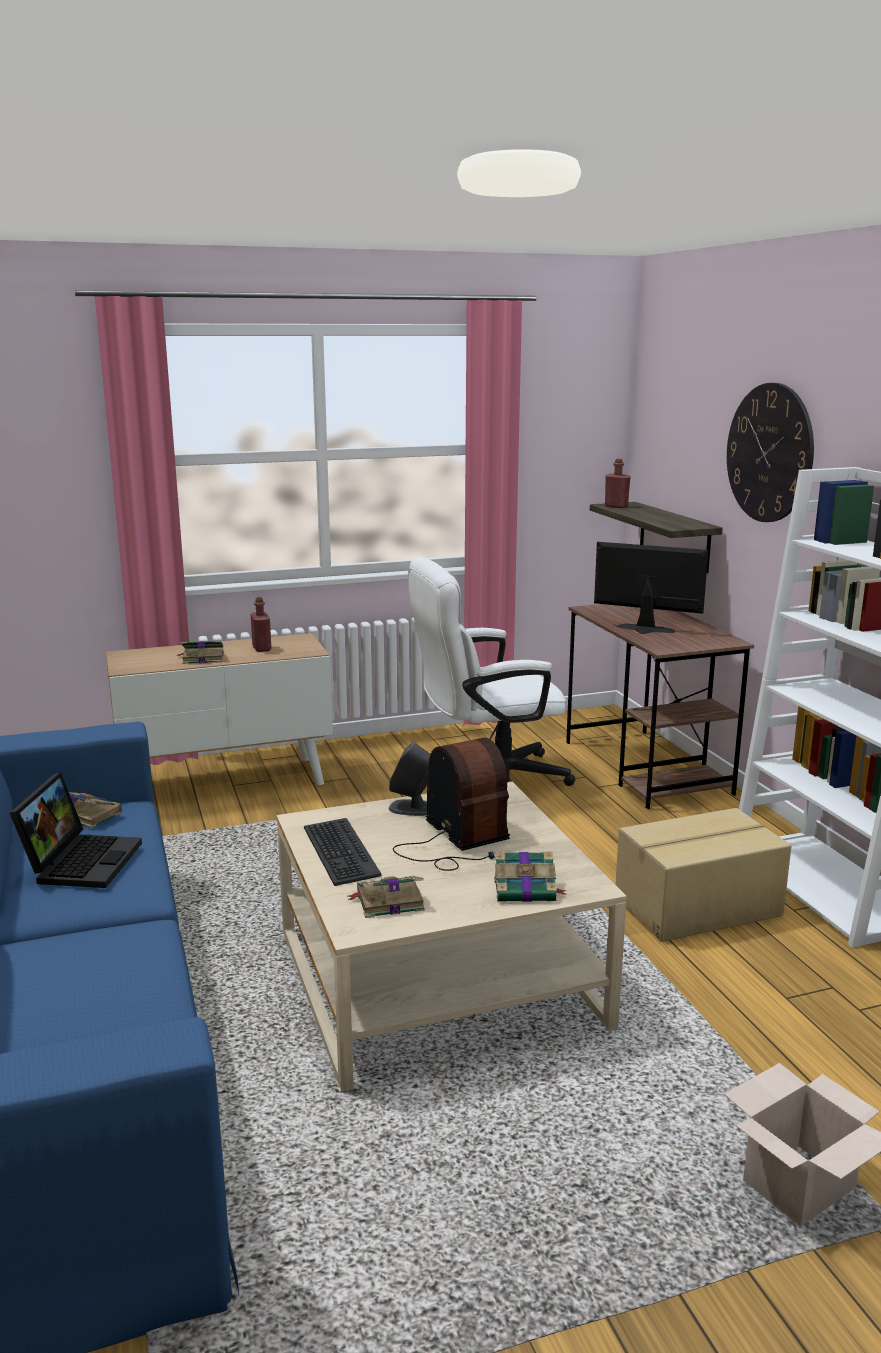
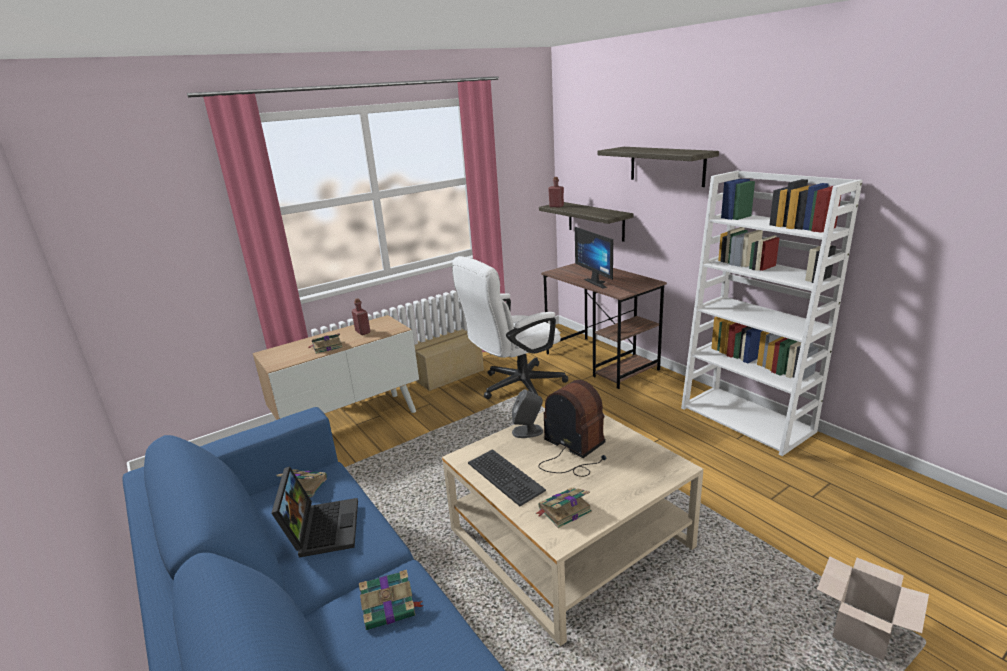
camera: 15 degrees left, 5 degrees up
book [494,852,567,902] -> book moved to [359,570,424,630]
monitor [594,542,708,634] -> monitor turned 120 degrees counterclockwise [575,227,613,288]
cardboard box [615,808,791,942] -> cardboard box moved to [415,328,484,391]
wall clock [727,383,814,522] -> shelf [597,147,719,187]

